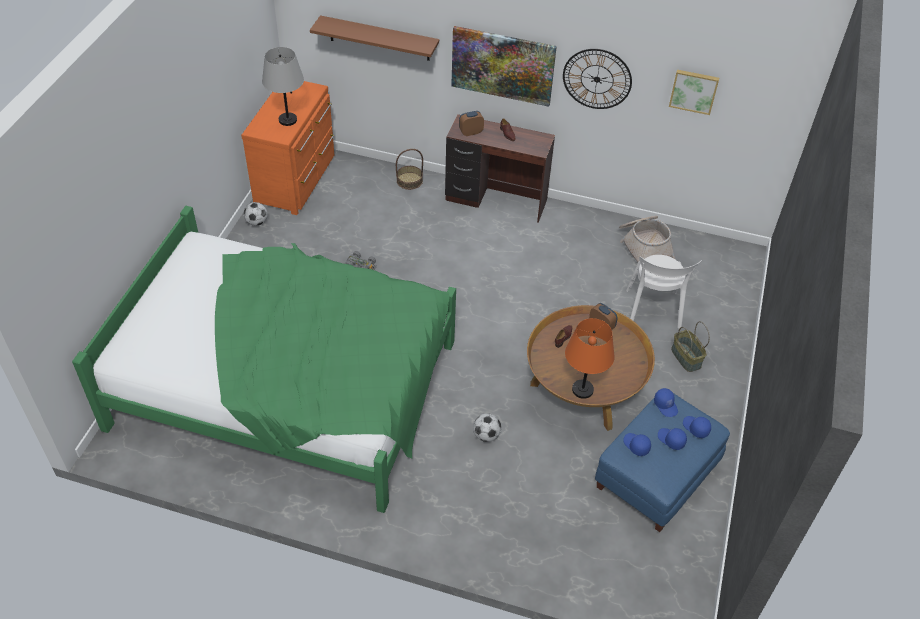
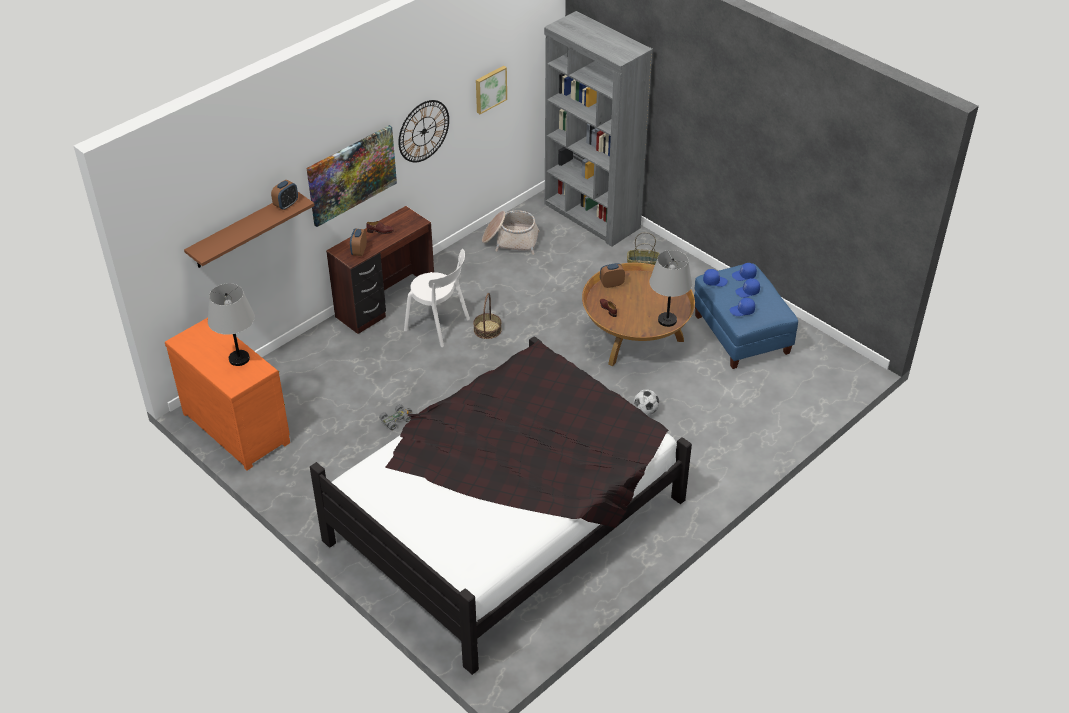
camera: 60 degrees left, 5 degrees down
green bed [72,206,456,513] -> black bed [310,336,692,675]
football [243,202,268,226] -> none
basket [396,149,423,190] -> basket moved to [473,293,502,339]
orange table lamp [565,318,615,399] -> grey table lamp [650,250,692,327]
white chair [626,255,702,329] -> white chair moved to [404,249,470,347]
none -> alarm clock [271,180,298,210]
none -> grey bookcase [544,11,653,247]

